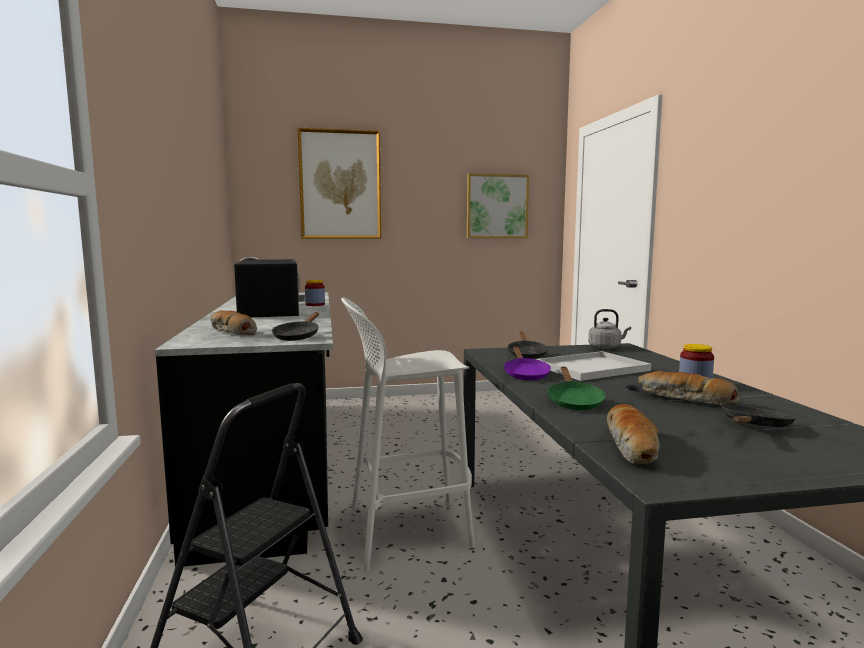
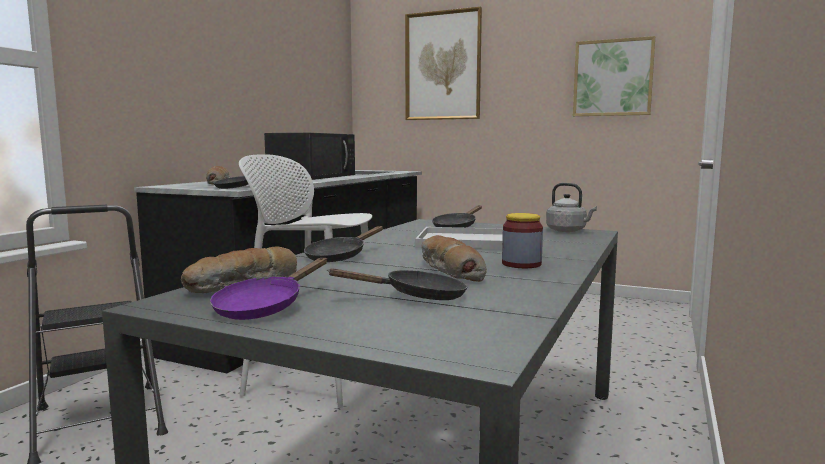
camera: 35 degrees right, 0 degrees up
jar [305,280,325,306] -> none
purple frying pan [504,347,551,380] -> purple frying pan moved to [210,258,327,320]
green frying pan [547,366,605,410] -> black frying pan [304,226,383,262]

